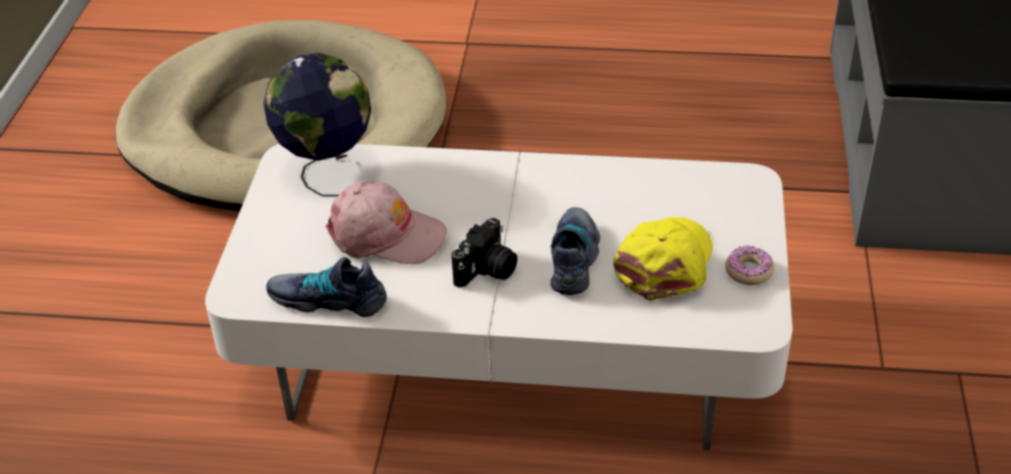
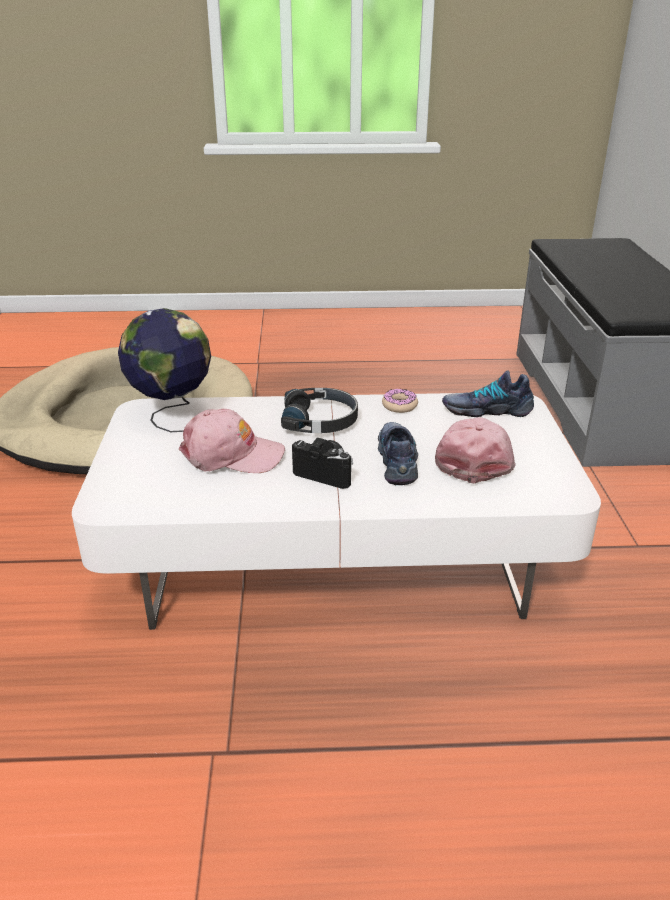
camera: 10 degrees left, 10 degrees down
shoe [266,257,387,317] -> shoe moved to [442,370,534,417]
camera [452,218,517,288] -> camera turned 90 degrees counterclockwise [292,438,353,489]
yellow cap [613,217,713,301] -> pink cap [435,417,516,484]
donut [725,245,774,285] -> donut moved to [382,389,418,413]
none -> black headphones [281,388,358,433]

